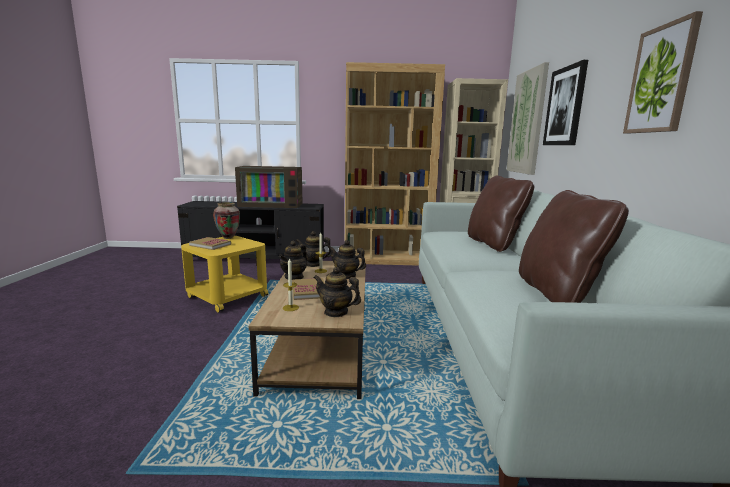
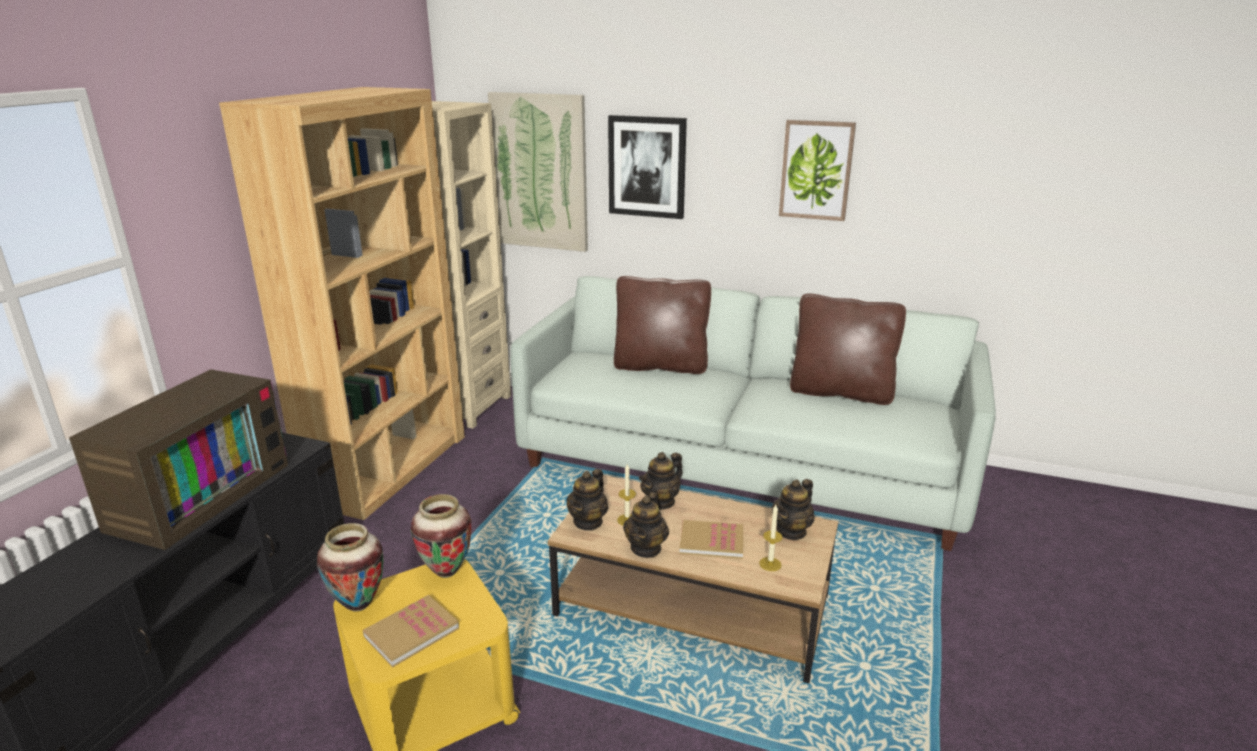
camera: 70 degrees left, 10 degrees up
teapot [279,240,307,280] -> teapot turned 60 degrees clockwise [623,492,669,558]
none -> vase [411,494,471,578]

